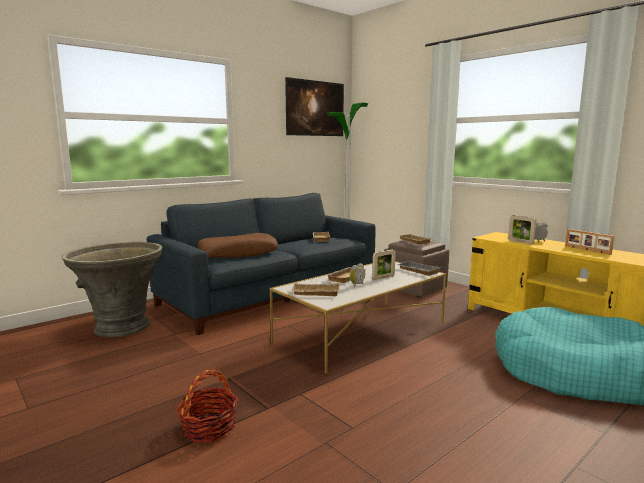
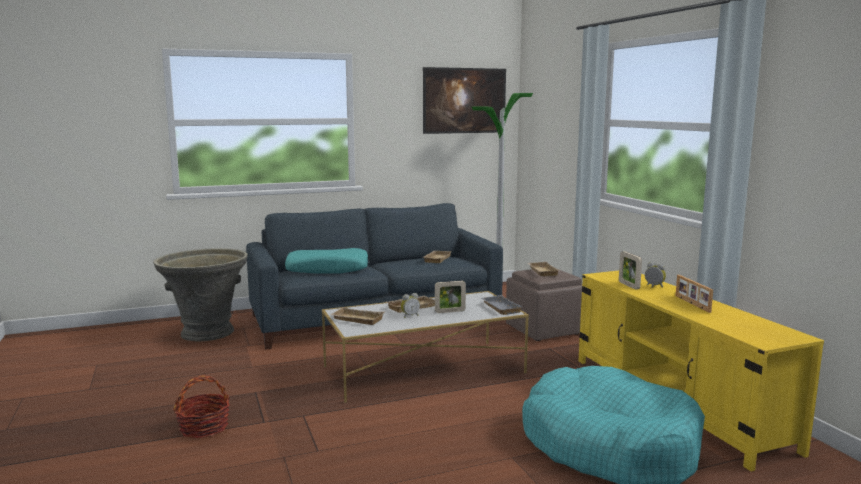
camera: 20 degrees right, 0 degrees up
brown pillow [198,233,278,258] -> turquoise pillow [285,248,368,274]

